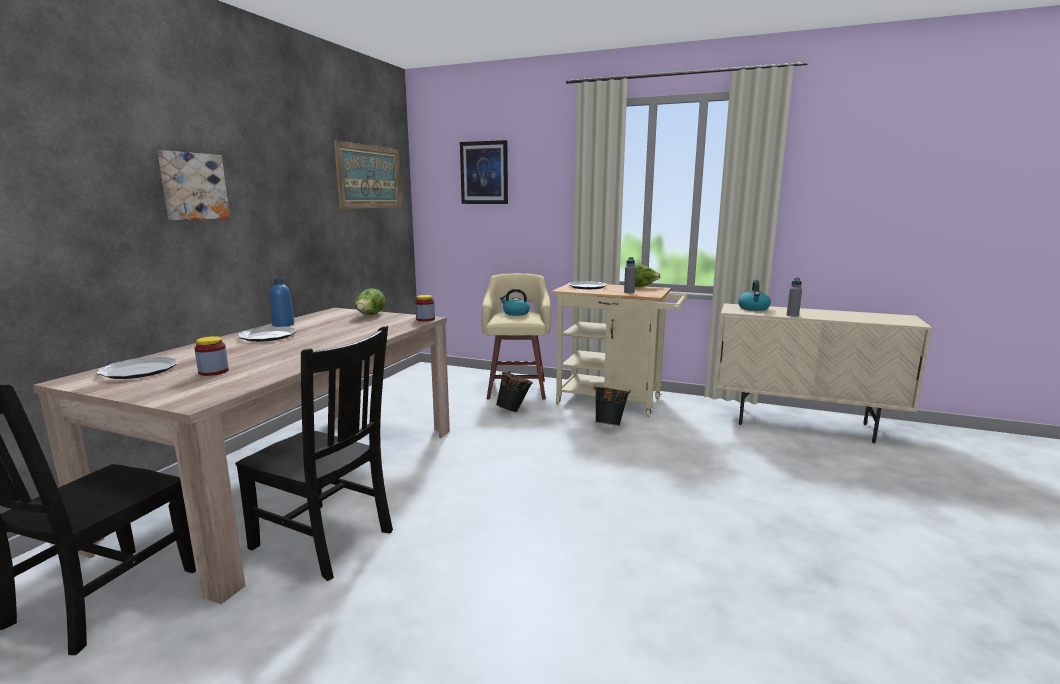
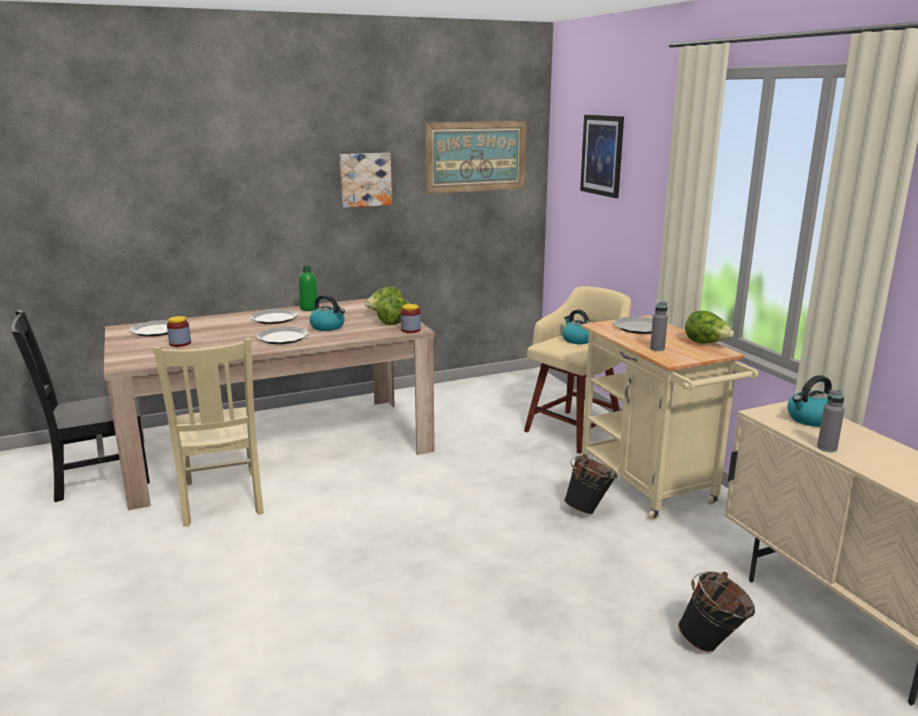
camera: 45 degrees right, 5 degrees up
picture [158,150,230,220] -> picture moved to [339,153,392,208]
black chair [235,326,393,581] -> beige chair [153,338,264,527]
blue bottle [270,278,294,327] -> green bottle [299,266,318,311]
black bucket [496,371,533,412] -> black bucket moved to [678,572,755,653]
none -> plate [256,327,309,344]
none -> kettle [309,295,345,331]
none -> lettuce [377,296,410,325]

